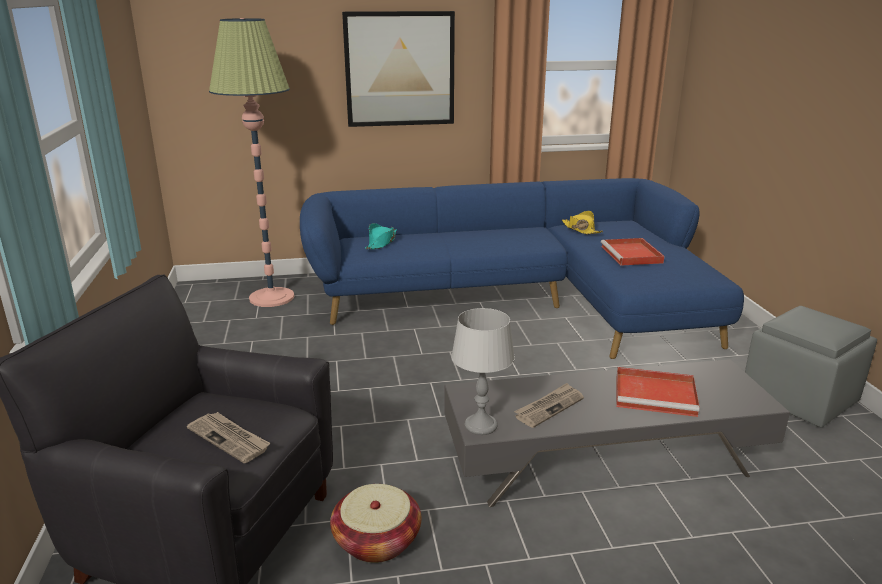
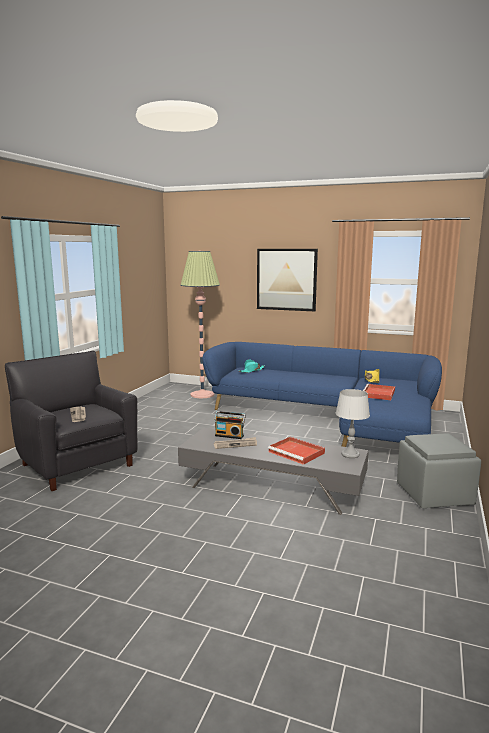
camera: 30 degrees right, 10 degrees down
basket [330,484,421,563] -> none
grey table lamp [451,308,515,435] -> grey table lamp moved to [336,389,370,458]
none -> radio [214,411,246,439]

